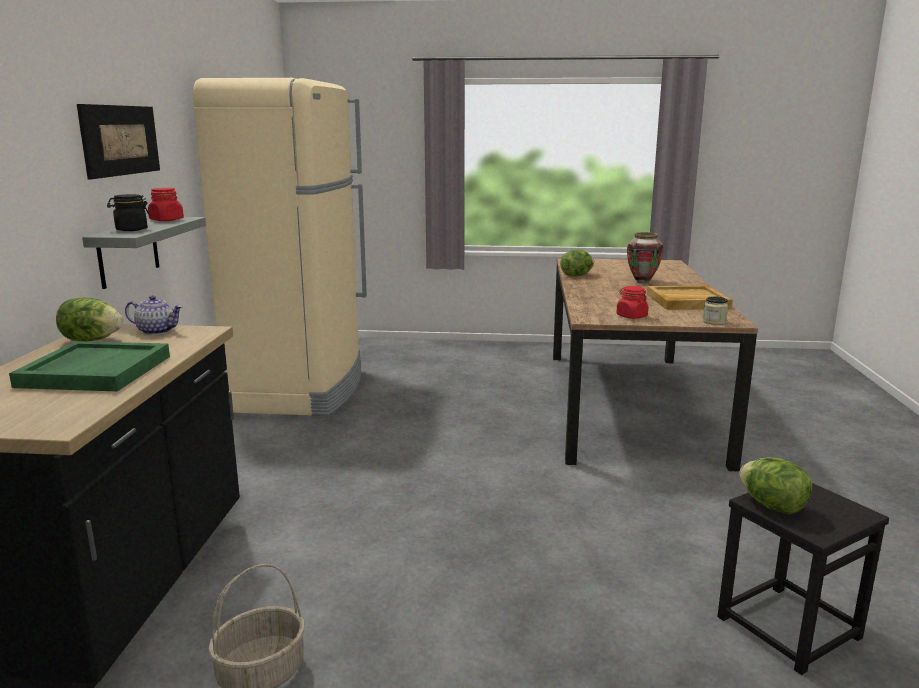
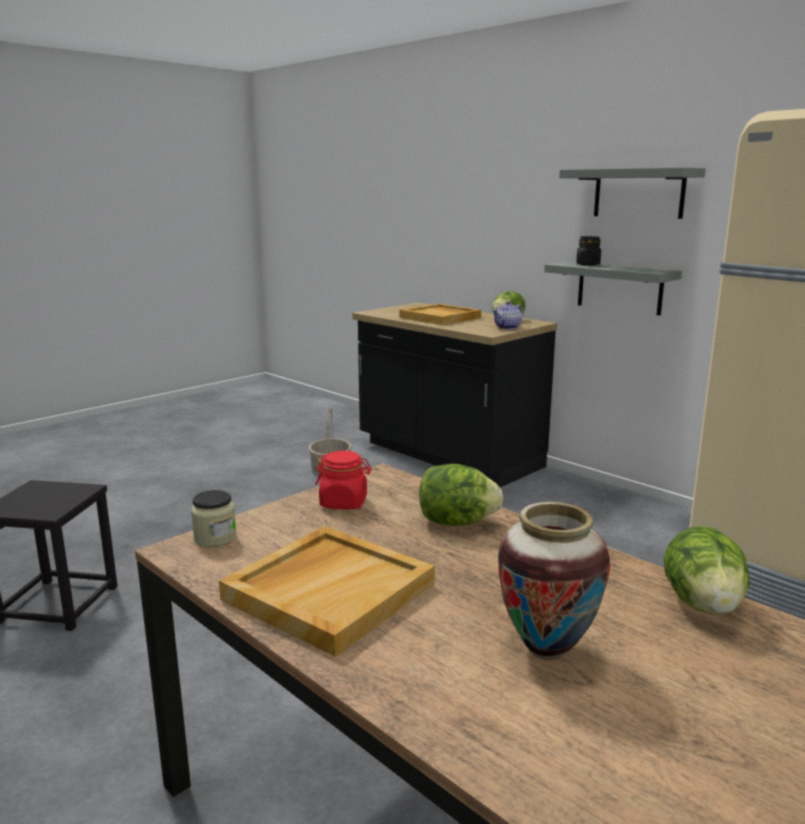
camera: 130 degrees right, 0 degrees up
green tray [9,341,170,391] -> beige tray [399,304,481,325]
picture [77,104,160,180] -> grey shelf [559,167,706,219]
red jar [148,188,184,221] -> none
lettuce [739,457,812,514] -> lettuce moved to [419,464,503,526]

